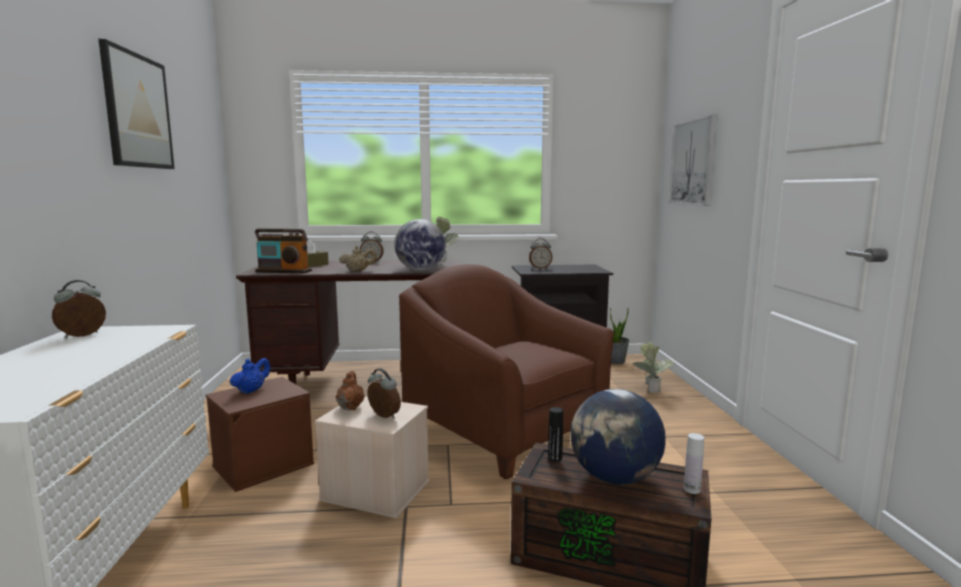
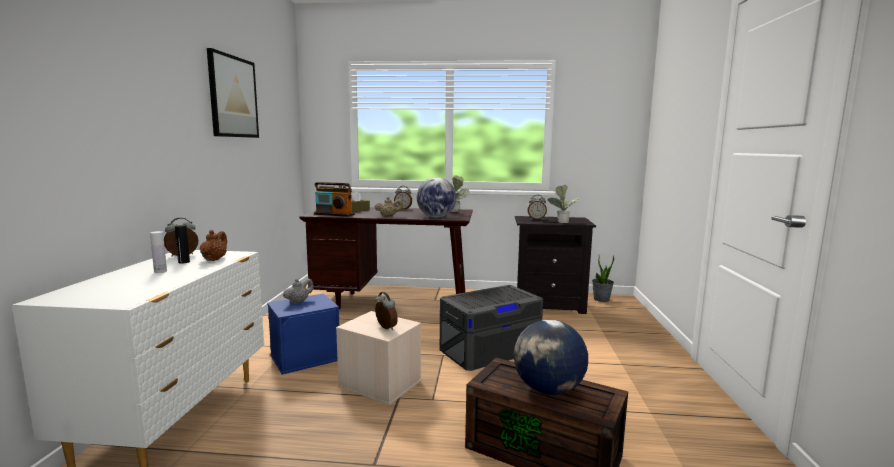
camera: 10 degrees right, 0 degrees up
brown storage box [206,377,314,492] -> blue storage box [267,294,339,375]
blue teapot [230,358,271,394] -> grey teapot [283,279,314,304]
brown teapot [336,371,365,410] -> brown teapot moved to [200,230,227,261]
brown armchair [399,264,614,479] -> grey storage box [440,285,543,371]
black bottle [548,407,563,461] -> black bottle moved to [175,225,190,264]
potted plant [633,342,674,393] -> potted plant moved to [548,185,580,223]
picture [669,115,718,206] -> none
white bottle [684,433,704,494] -> white bottle moved to [150,231,167,273]

